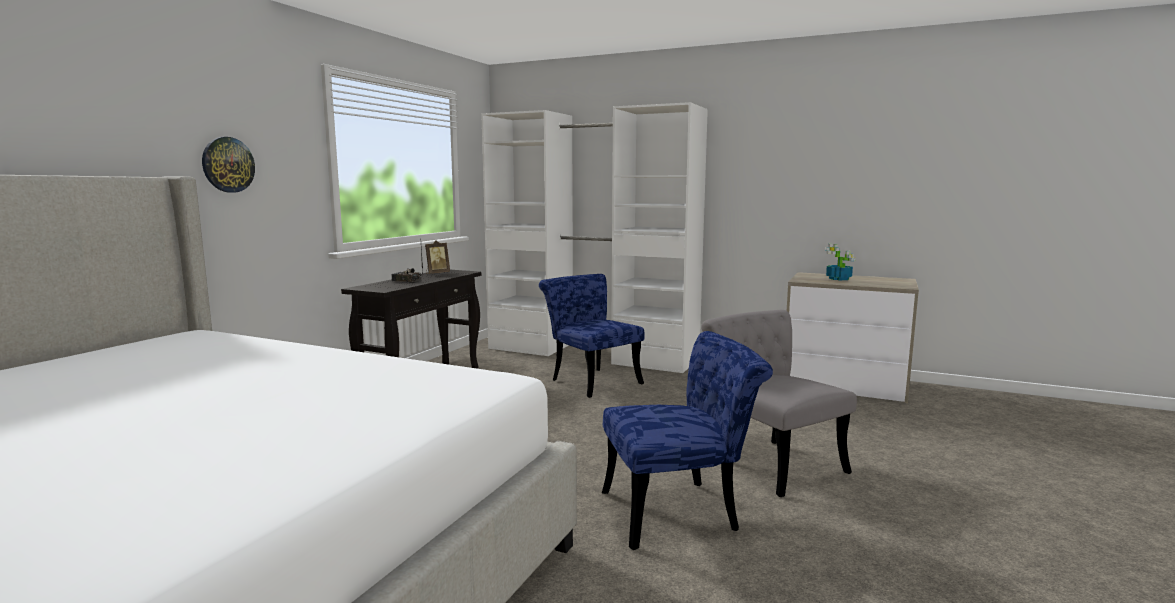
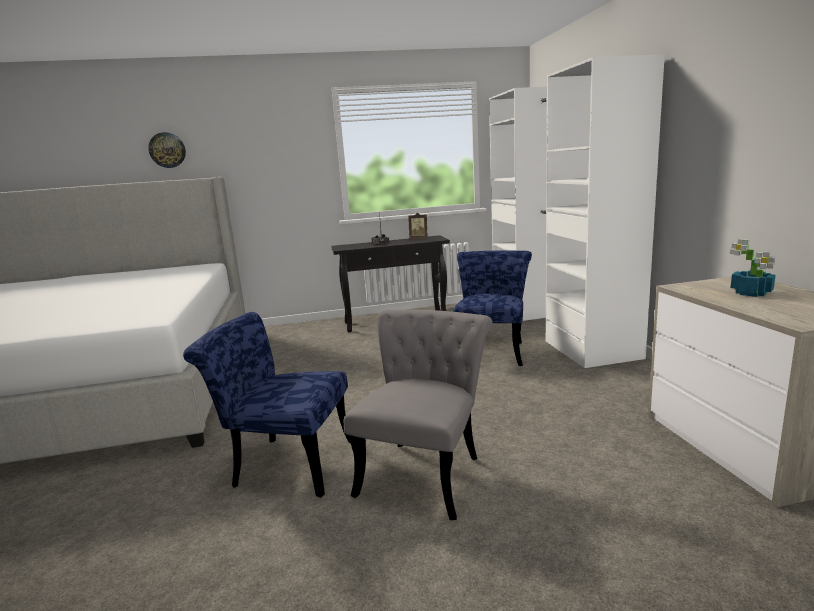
camera: 55 degrees right, 5 degrees up
wall clock [202,137,255,193] -> wall clock moved to [148,132,186,168]
blue chair [602,331,773,550] -> blue chair turned 150 degrees clockwise [183,312,350,498]

